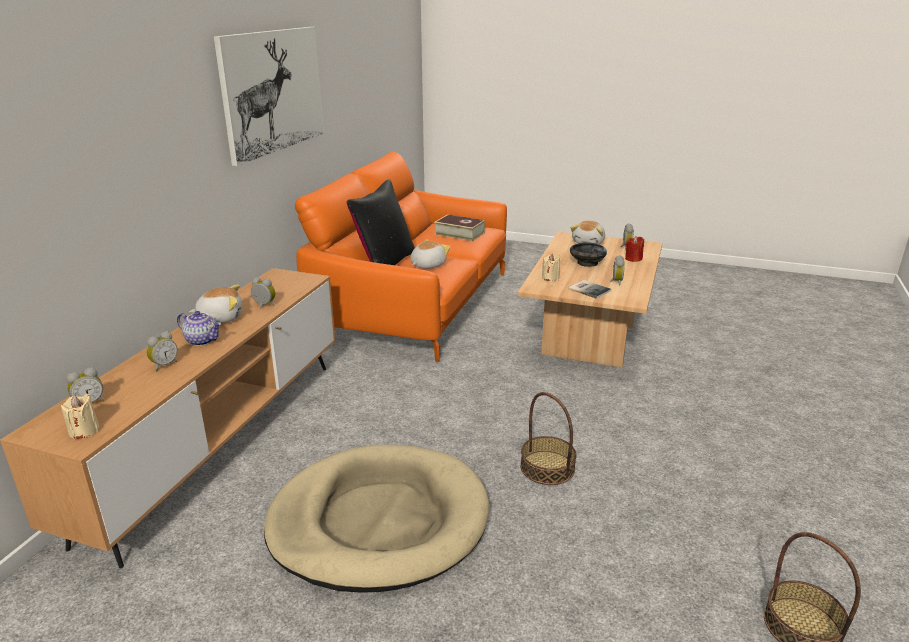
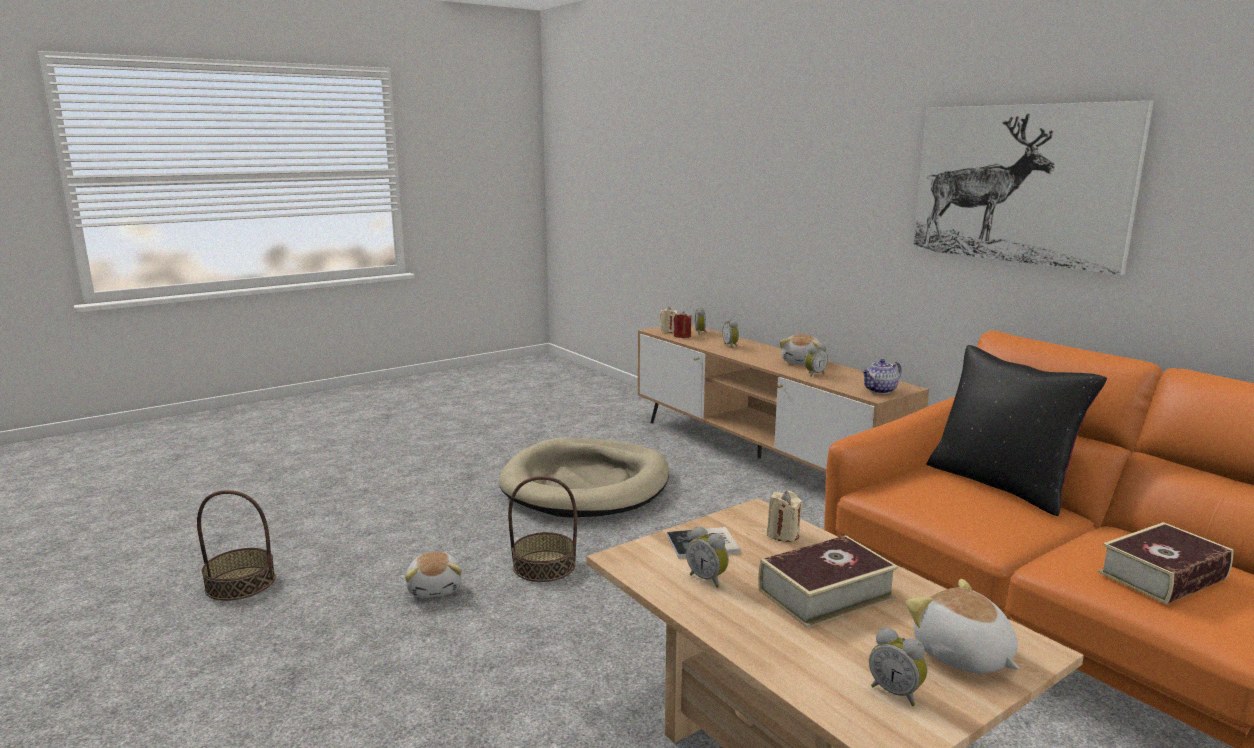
camera: 125 degrees right, 10 degrees down
teapot [177,311,221,346] -> teapot moved to [862,359,902,394]
plush toy [410,239,450,269] -> plush toy moved to [405,552,462,598]
black bowl [570,242,607,267] -> book [758,535,898,628]
red candle [625,236,644,262] -> red candle moved to [674,311,692,338]

